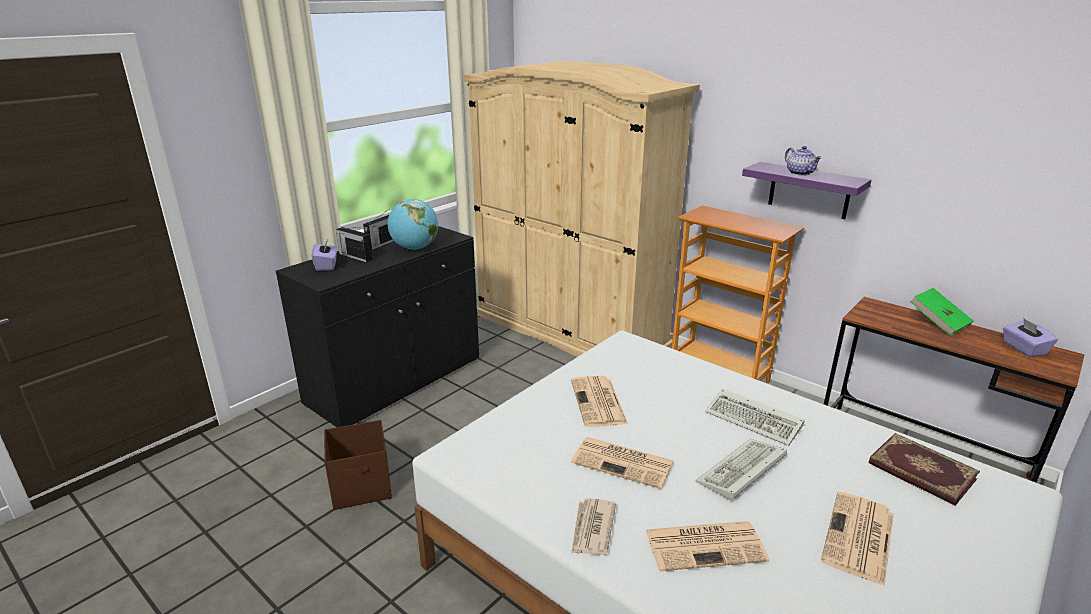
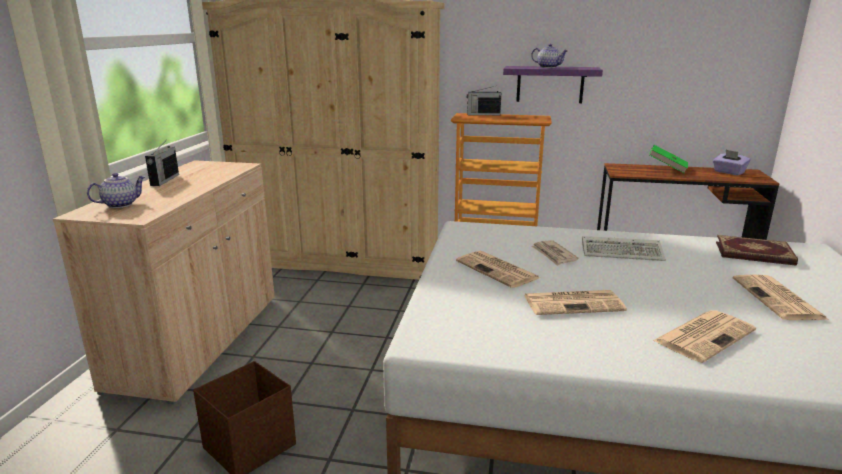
camera: 30 degrees left, 5 degrees down
black cabinet [276,226,479,427] -> beige cabinet [53,160,275,404]
purple tissue box [312,239,337,271] -> teapot [87,173,145,208]
radio [336,227,373,262] -> radio moved to [467,86,501,115]
globe [388,199,438,250] -> none
newspaper [571,498,616,555] -> newspaper moved to [531,240,579,266]
keyboard [696,439,787,500] -> none

